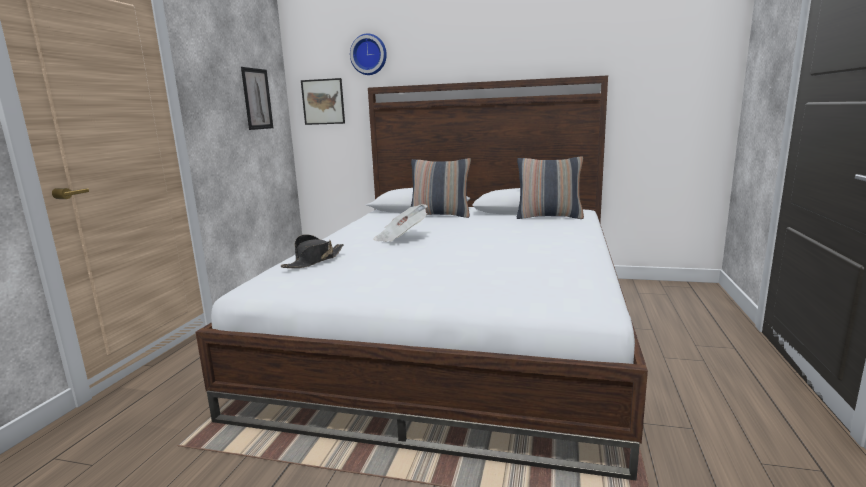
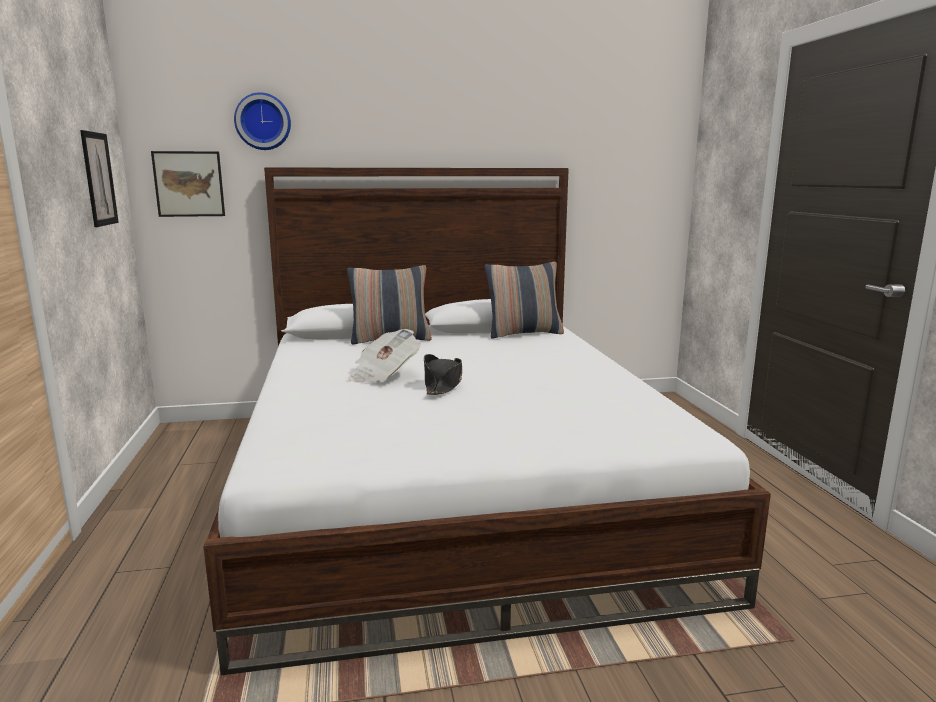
camera: 25 degrees left, 0 degrees up
black hat [281,234,344,268] -> black hat moved to [424,354,462,395]

